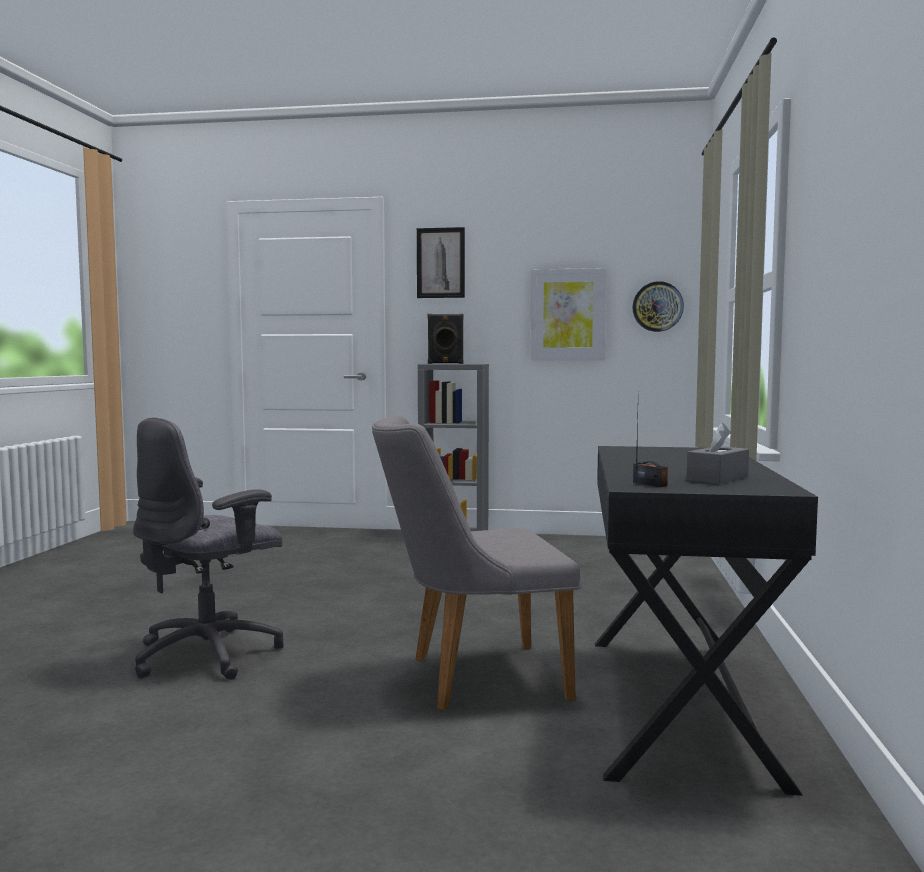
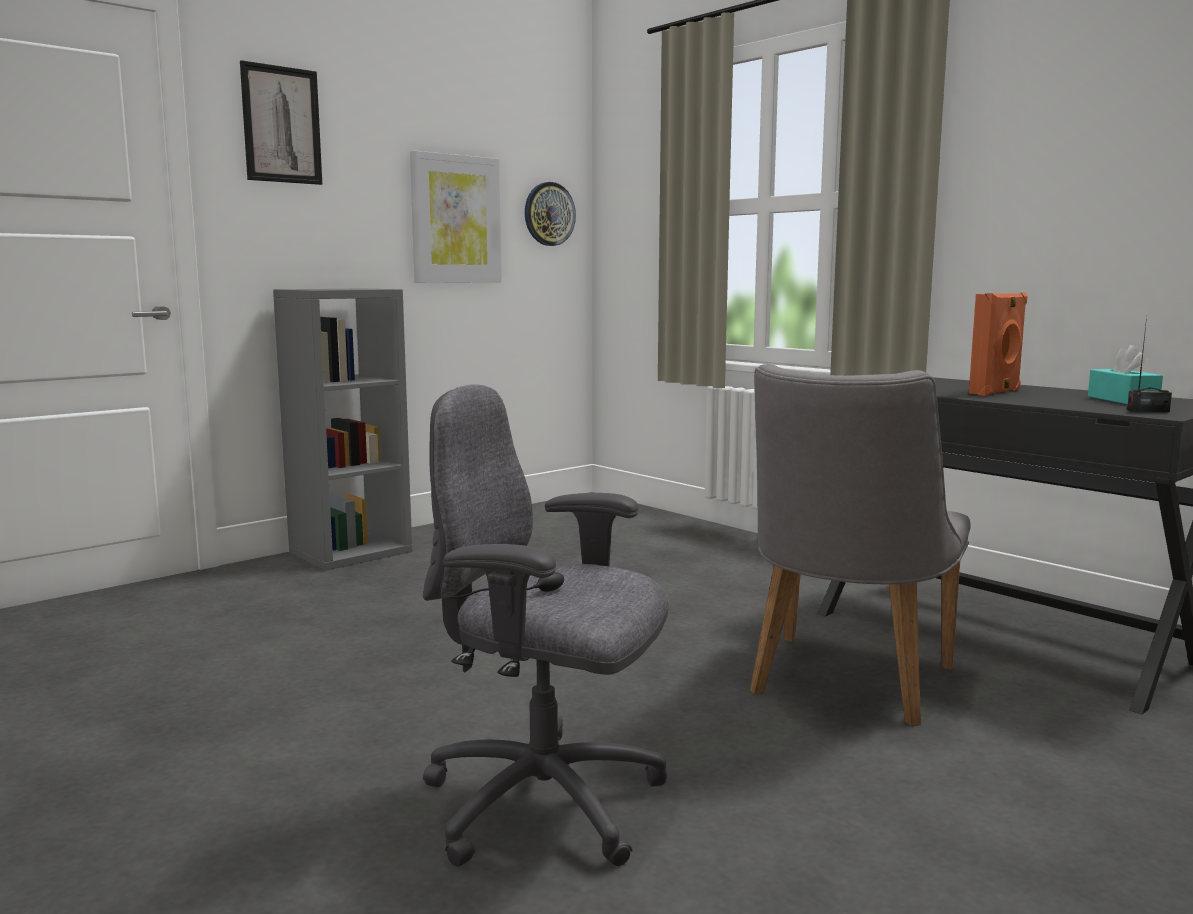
camera: 50 degrees left, 5 degrees up
grey office chair [133,417,284,680] -> grey office chair turned 120 degrees clockwise [423,384,669,867]
black speaker [428,314,463,364] -> none
grey tissue box [686,423,749,484] -> turquoise tissue box [1088,345,1163,404]
none -> orange speaker [969,292,1027,396]

